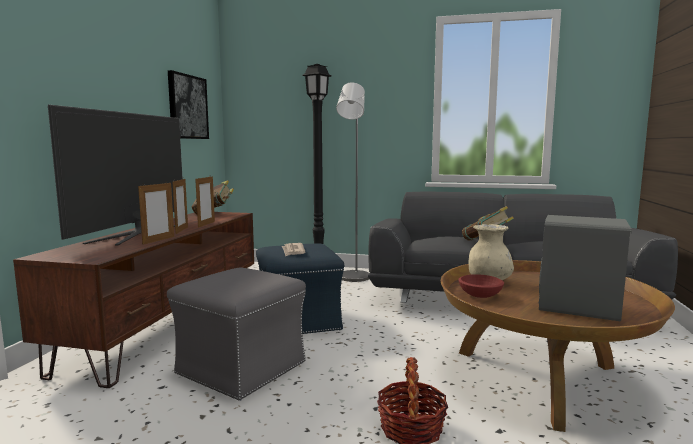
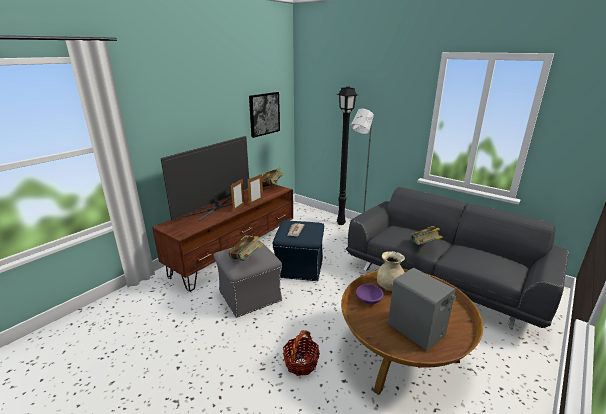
camera: 25 degrees right, 15 degrees up
picture frame [138,181,174,245] -> none
red bowl [459,274,504,298] -> purple bowl [356,284,384,304]
none -> book [228,235,264,261]

